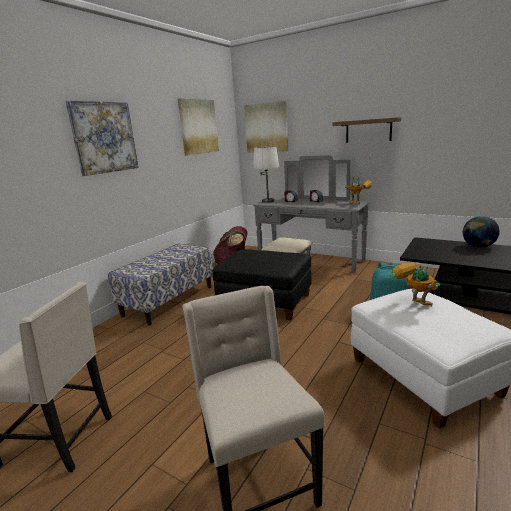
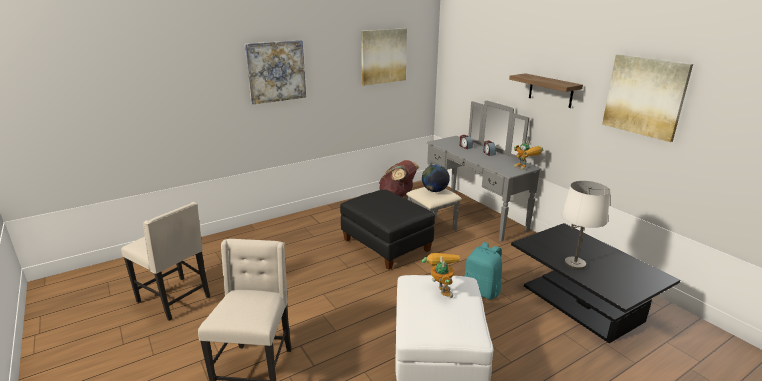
camera: 25 degrees right, 5 degrees up
bench [108,244,213,326] -> none
picture [244,101,288,153] -> picture moved to [602,54,693,142]
white table lamp [253,146,279,203] -> white table lamp moved to [562,181,610,270]
globe [463,216,500,248] -> globe moved to [422,165,450,192]

